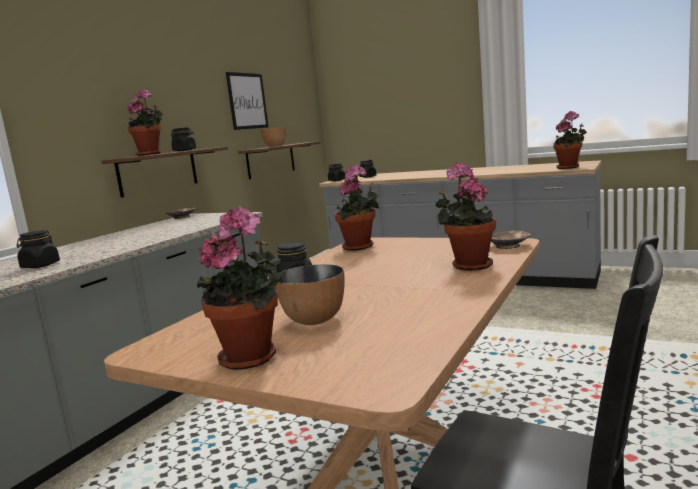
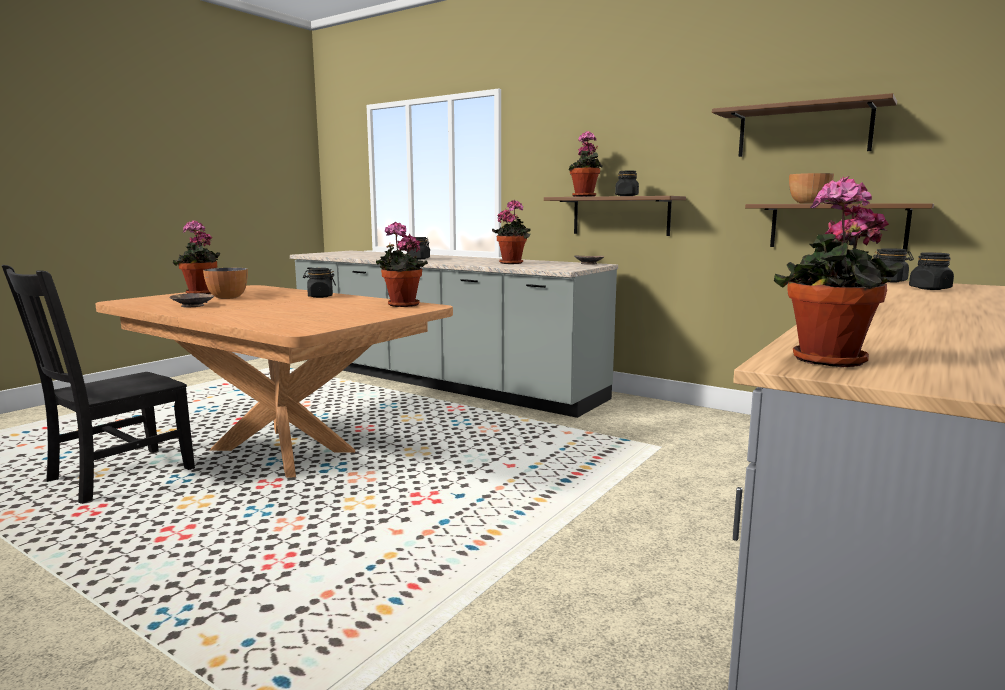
camera: 95 degrees right, 0 degrees up
picture [226,72,268,130] -> brown shelf [712,93,897,157]
potted plant [435,162,496,271] -> potted plant moved to [492,200,531,264]
brown bowl [491,230,531,249] -> brown bowl moved to [170,293,214,307]

